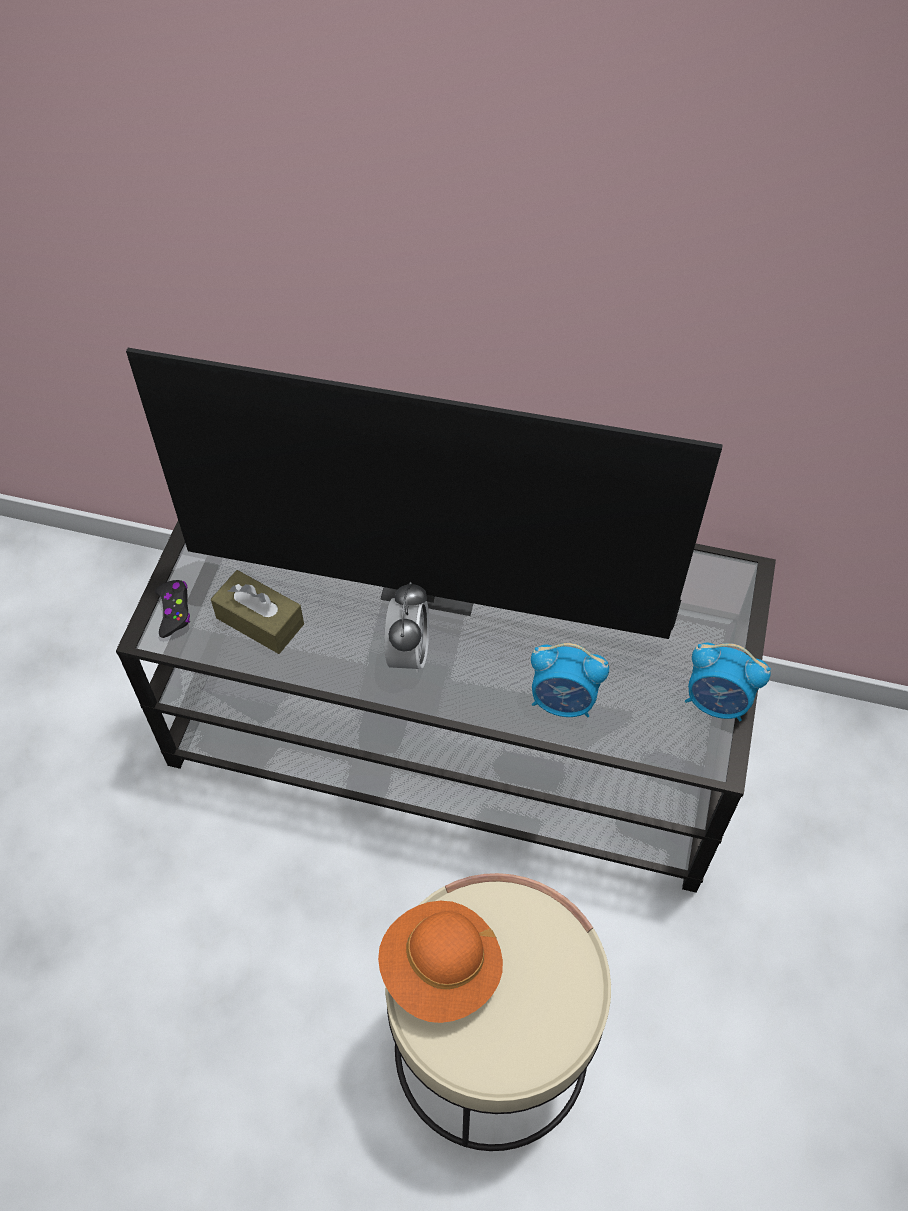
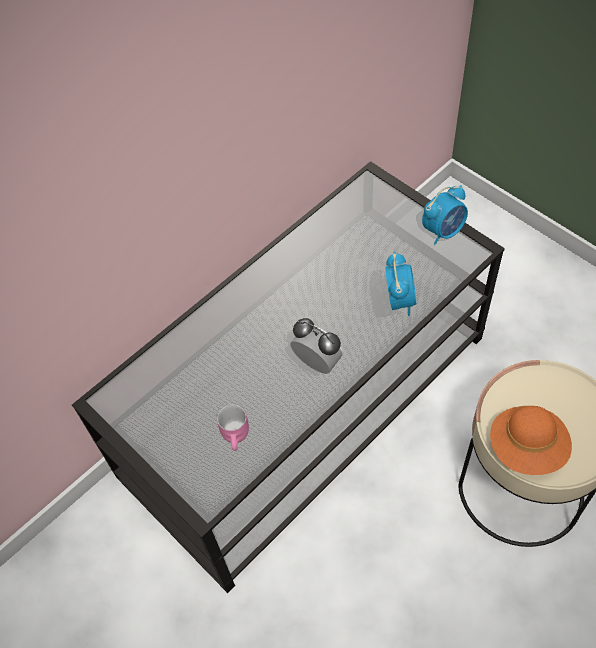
camera: 55 degrees left, 0 degrees up
television [126,348,723,639] -> none
black game controller [155,580,190,638] -> none
brown tissue box [211,570,304,654] -> pink mug [217,404,249,451]
alarm clock [531,643,609,717] -> alarm clock turned 45 degrees counterclockwise [386,252,417,316]

